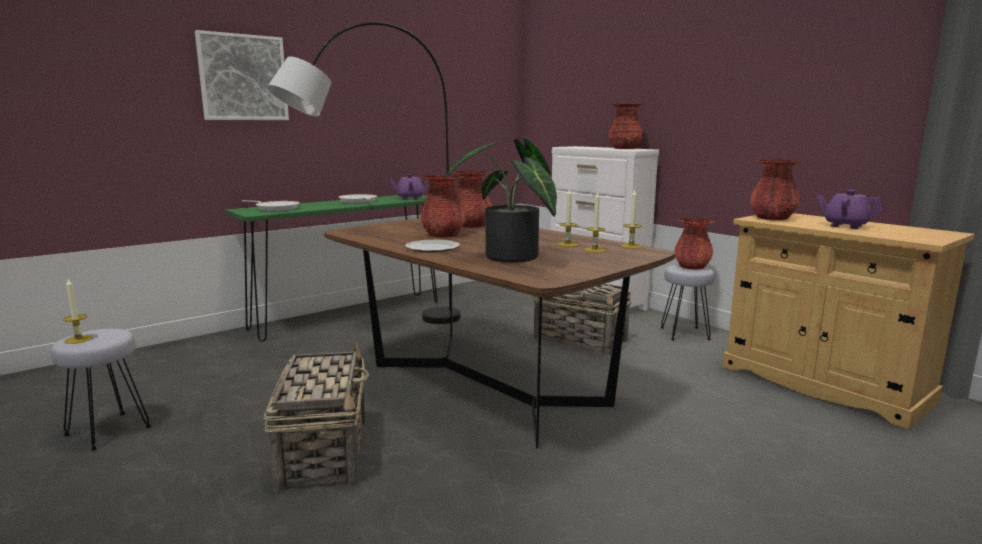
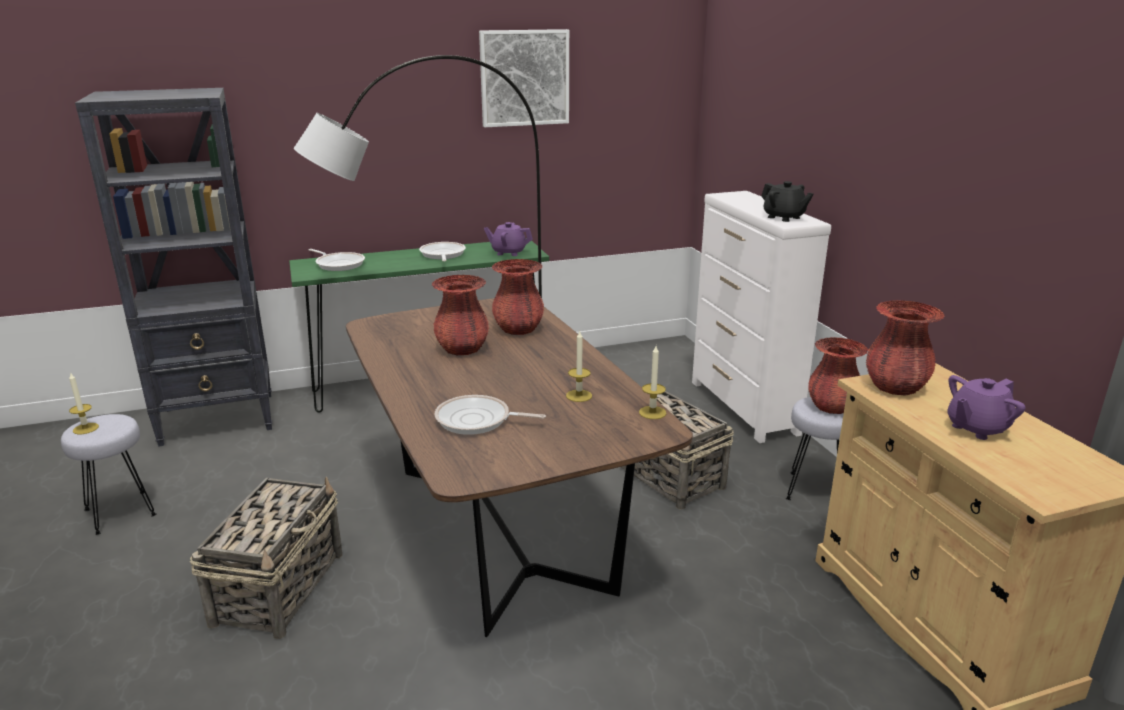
camera: 20 degrees right, 10 degrees up
picture [195,30,289,120] -> picture moved to [479,29,569,127]
plate [405,239,460,253] -> none
potted plant [445,139,557,263] -> frying pan [434,395,546,435]
candle [584,191,606,253] -> none
red vase [608,104,644,149] -> black teapot [761,181,814,222]
purple teapot [817,190,882,229] -> purple teapot turned 90 degrees counterclockwise [947,375,1025,440]
none -> black bookcase [75,88,272,447]

